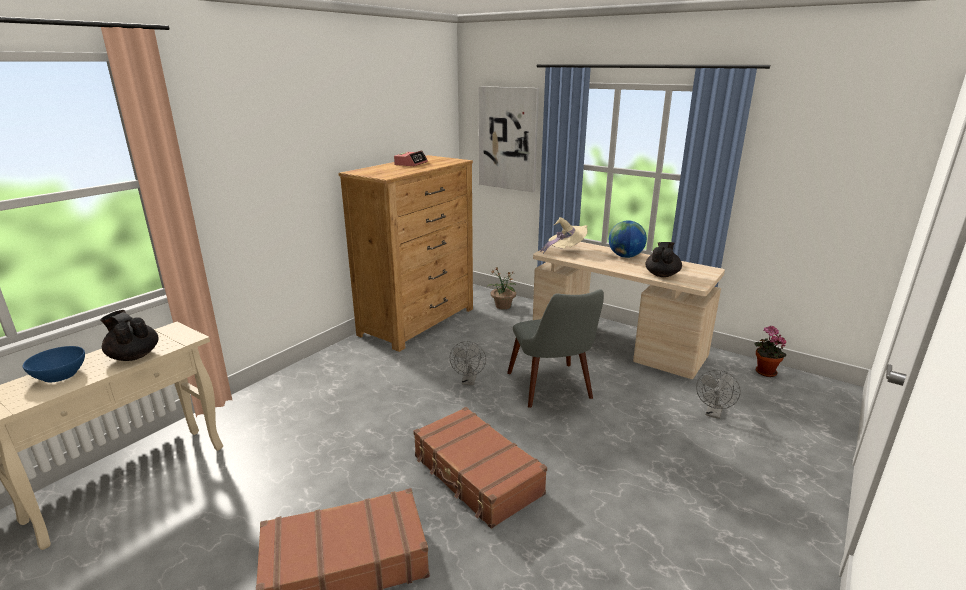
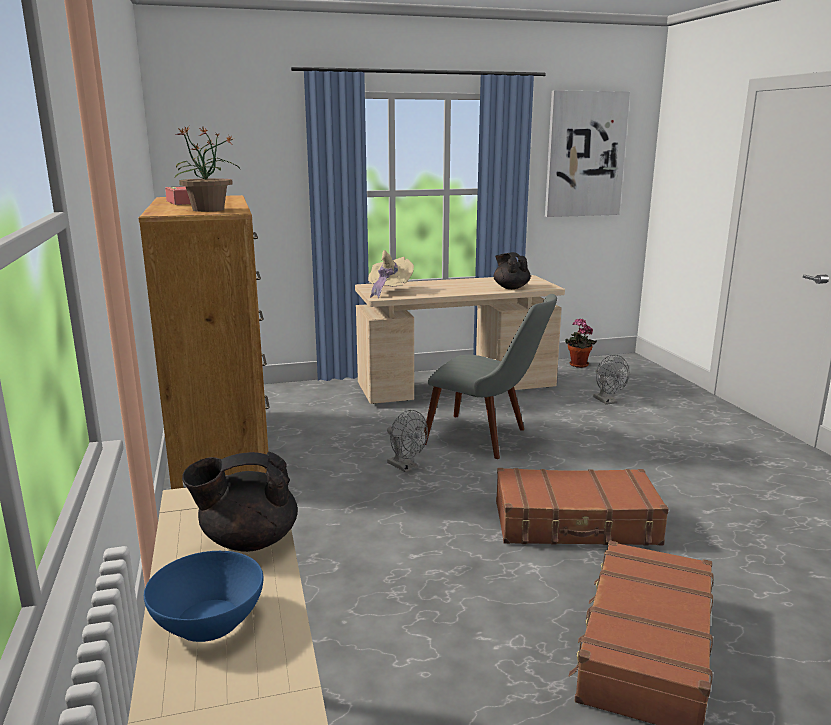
camera: 50 degrees left, 5 degrees down
picture [478,86,539,192] -> picture moved to [545,90,630,217]
potted plant [488,268,516,309] -> potted plant moved to [175,126,239,212]
globe [609,220,647,258] -> none

